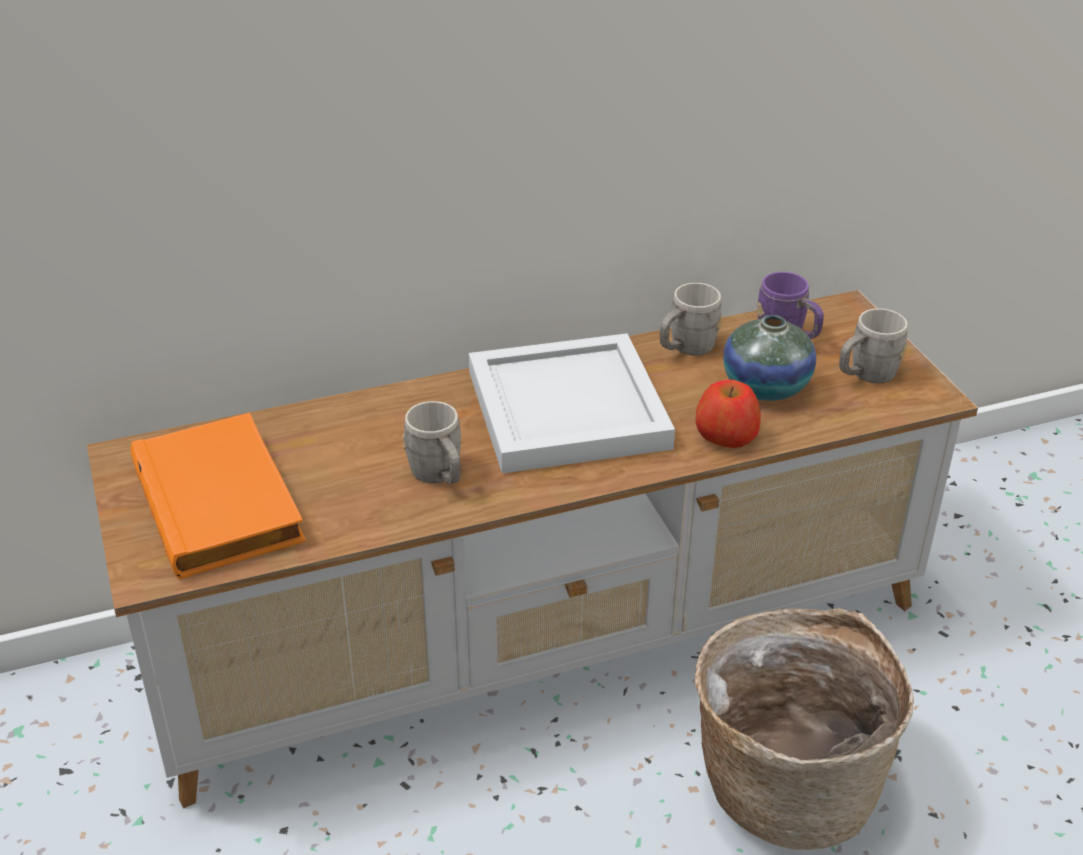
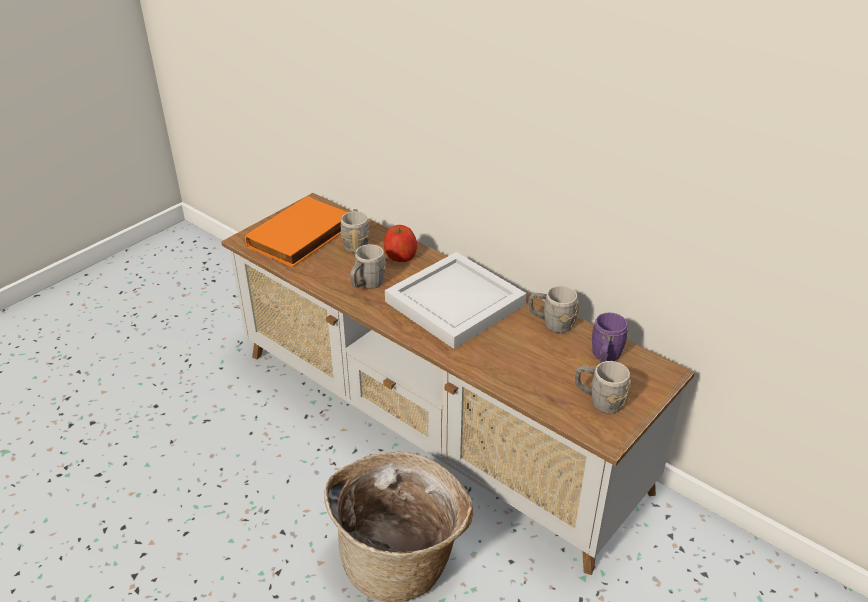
camera: 60 degrees right, 0 degrees up
apple [696,379,761,448] -> apple moved to [384,225,417,262]
vase [723,315,816,401] -> none
none -> grey mug [340,209,370,253]

